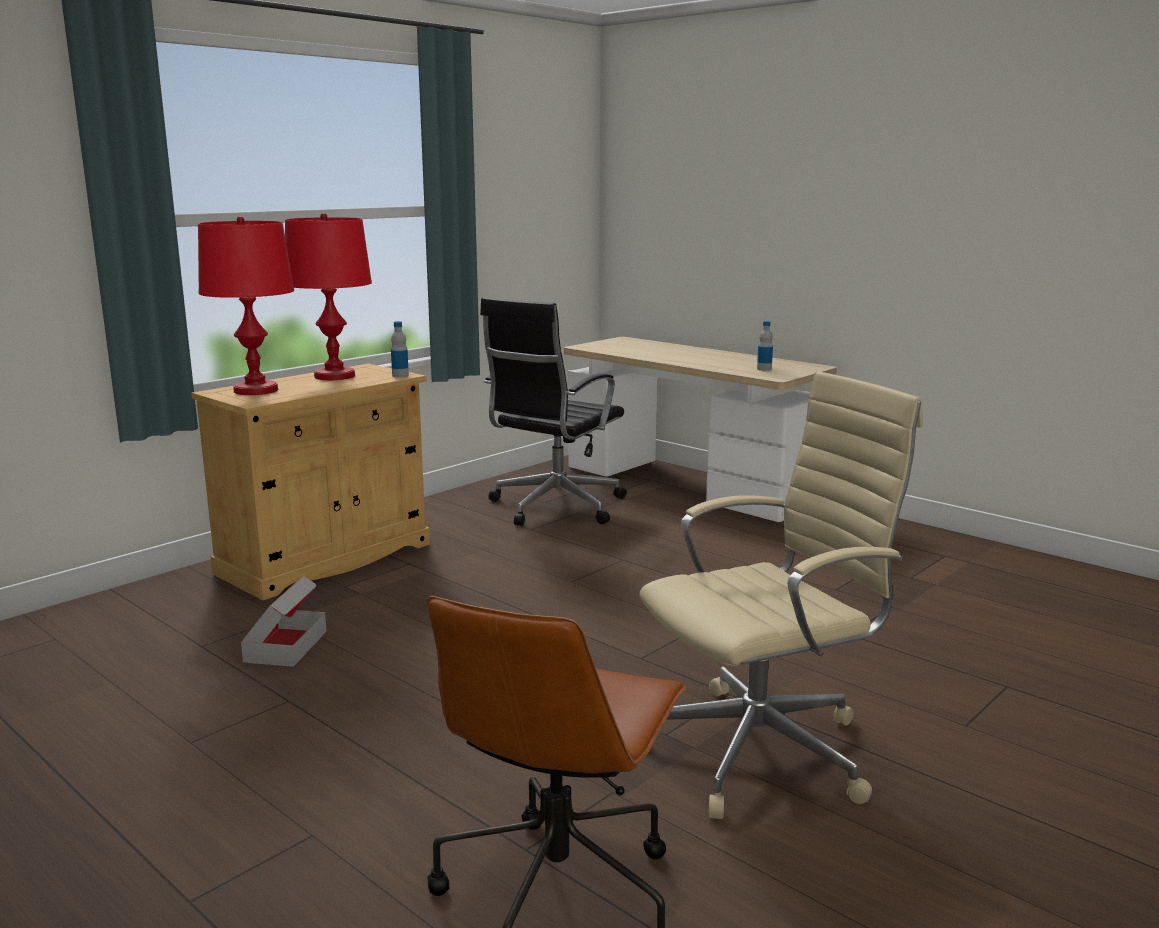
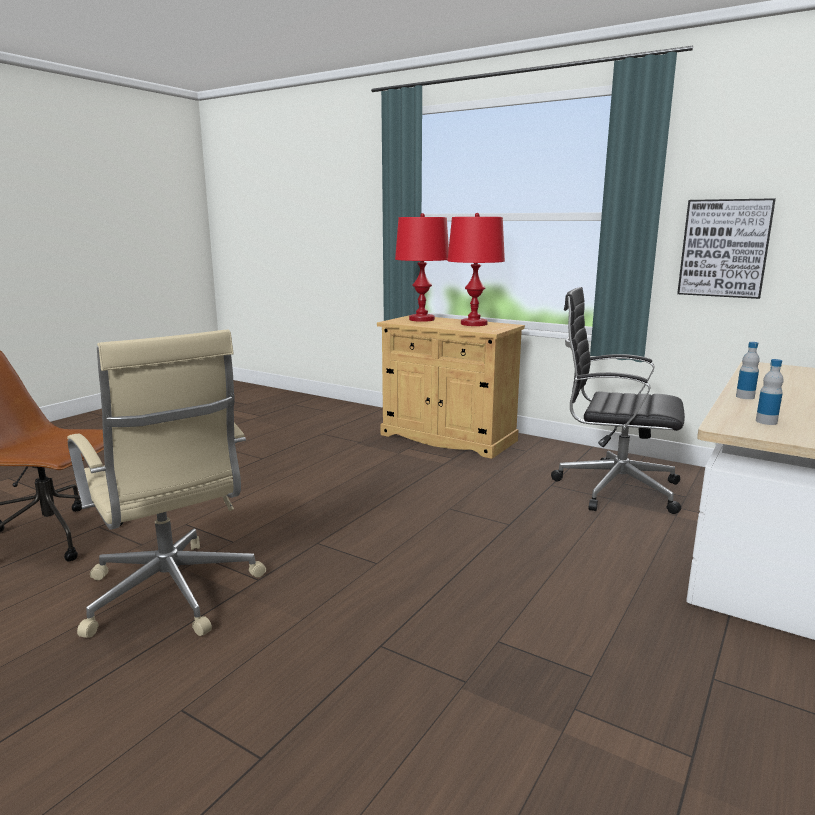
camera: 80 degrees right, 0 degrees up
cardboard box [241,575,327,667] -> none
bottle [391,321,409,378] -> bottle moved to [736,342,760,399]
none -> picture [677,198,776,299]

